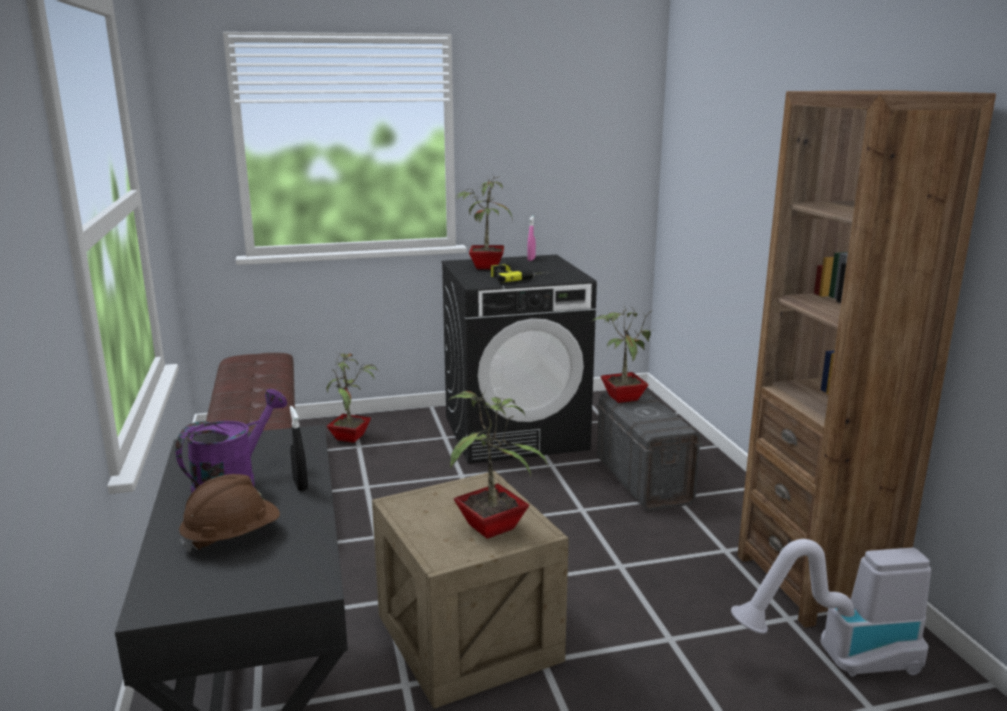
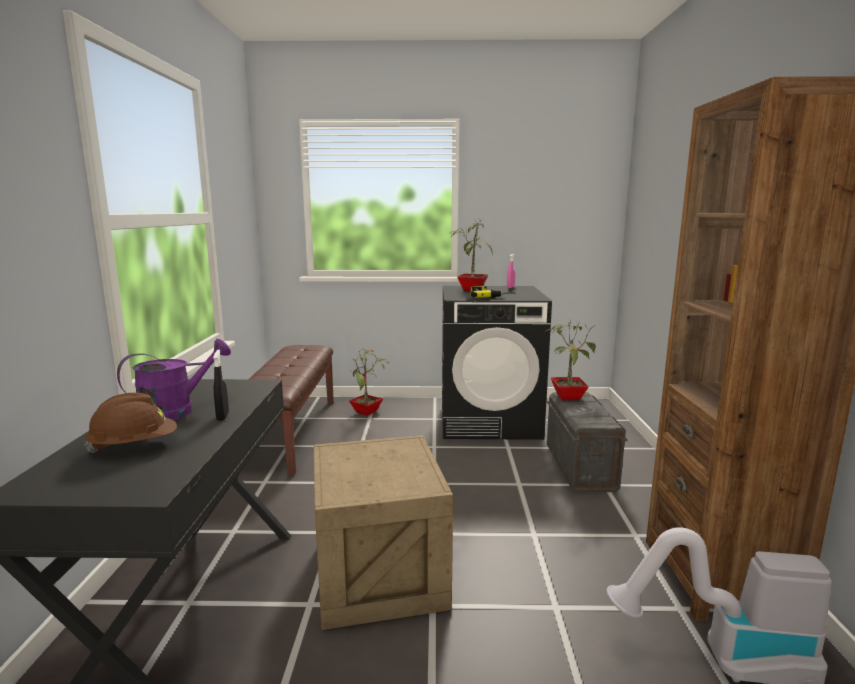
camera: 15 degrees right, 5 degrees down
potted plant [447,390,549,539] -> none

